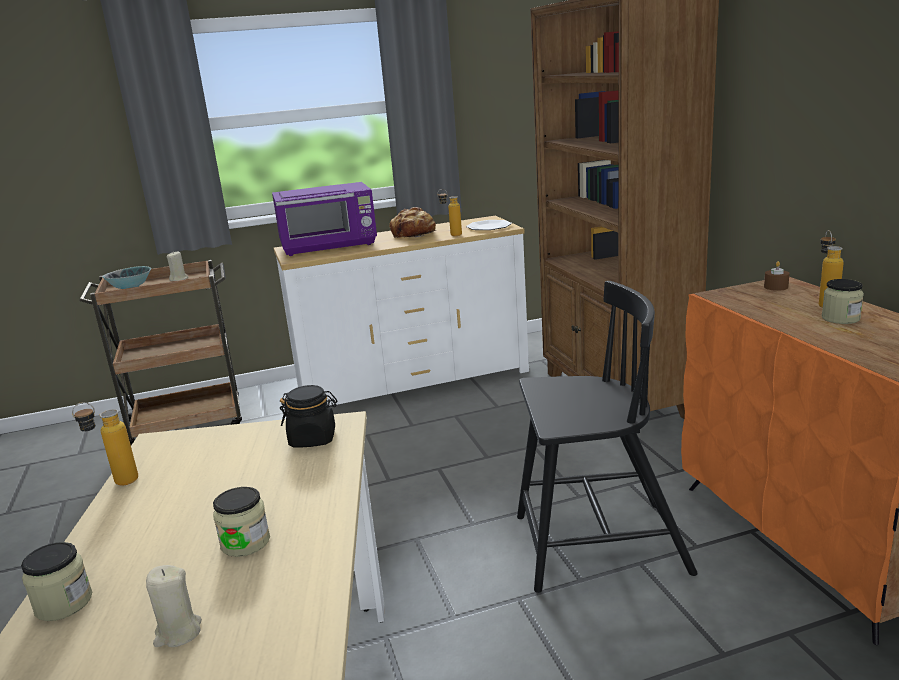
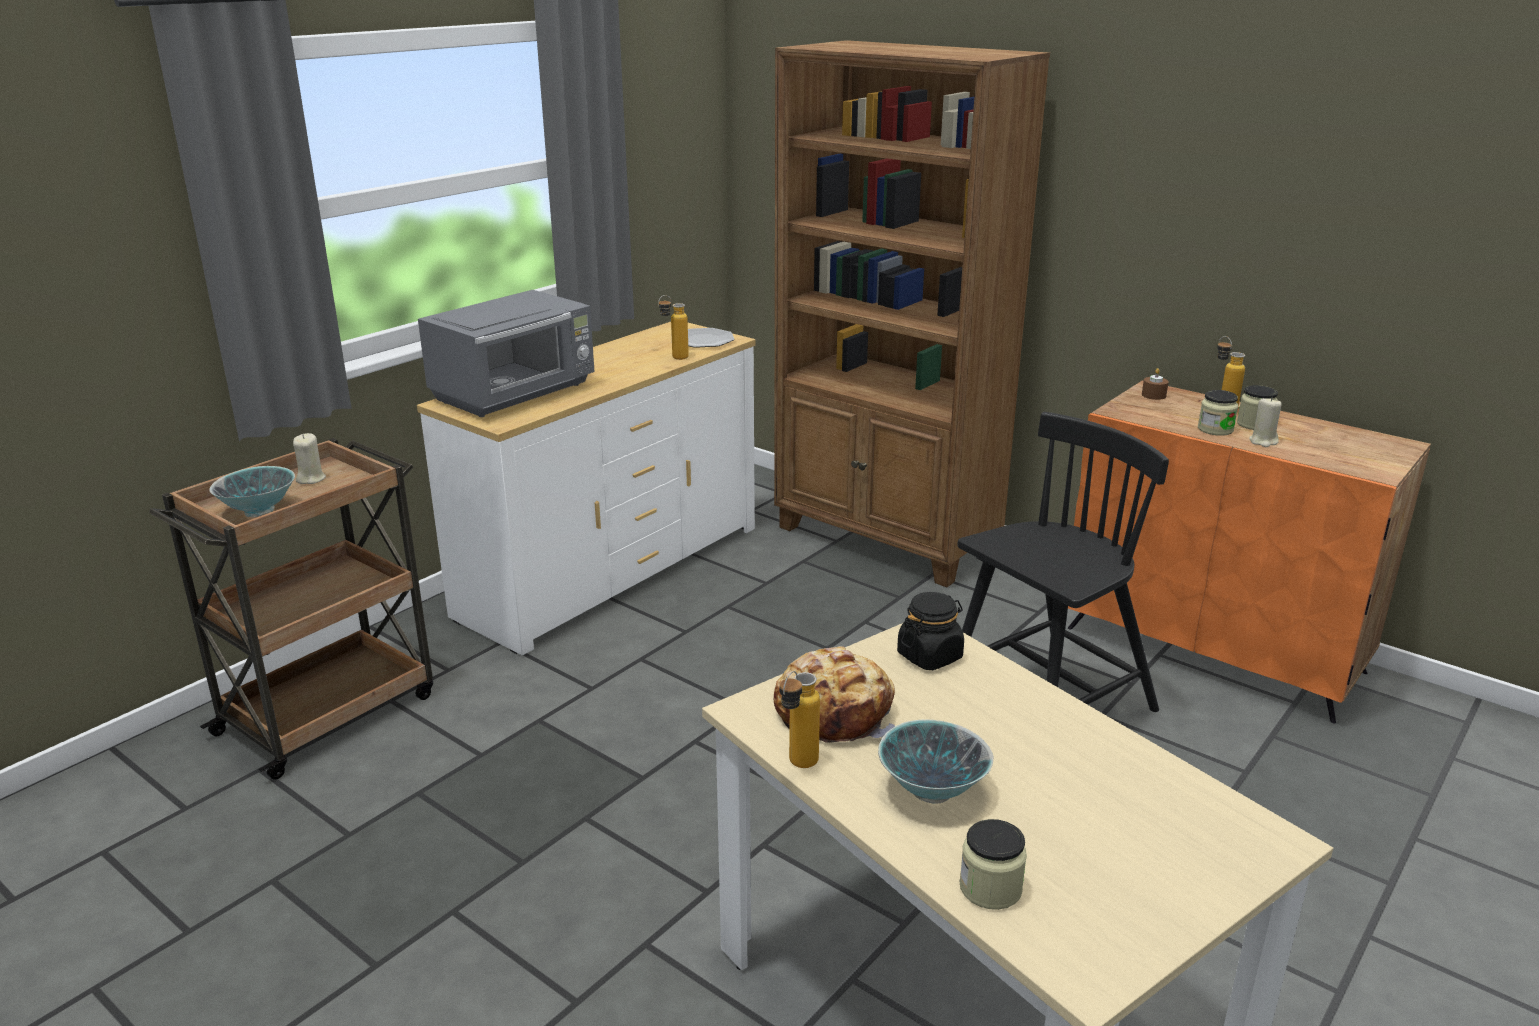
camera: 35 degrees left, 5 degrees up
beige candle [146,565,202,647] -> beige candle moved to [1249,397,1282,447]
jar [213,487,270,557] -> jar moved to [1198,390,1238,436]
purple microwave [272,182,377,256] -> grey microwave [418,290,594,417]
bread [389,207,436,238] -> bread moved to [774,646,895,743]
none -> bowl [878,720,993,804]

